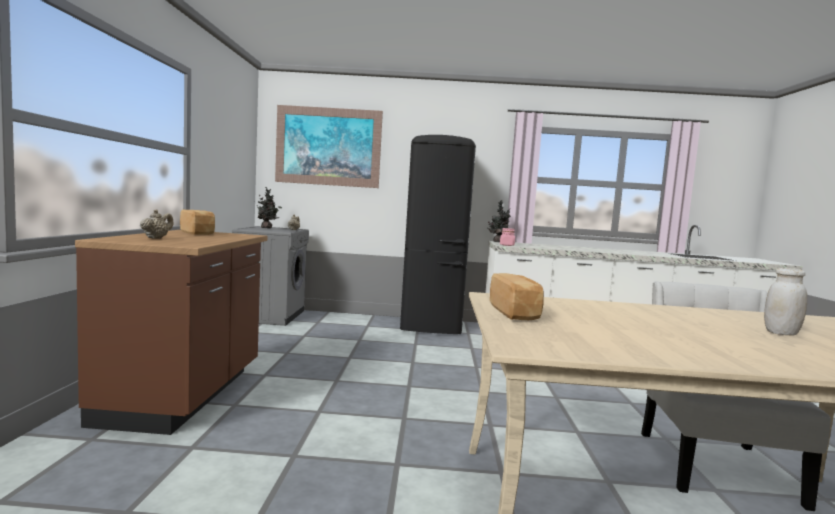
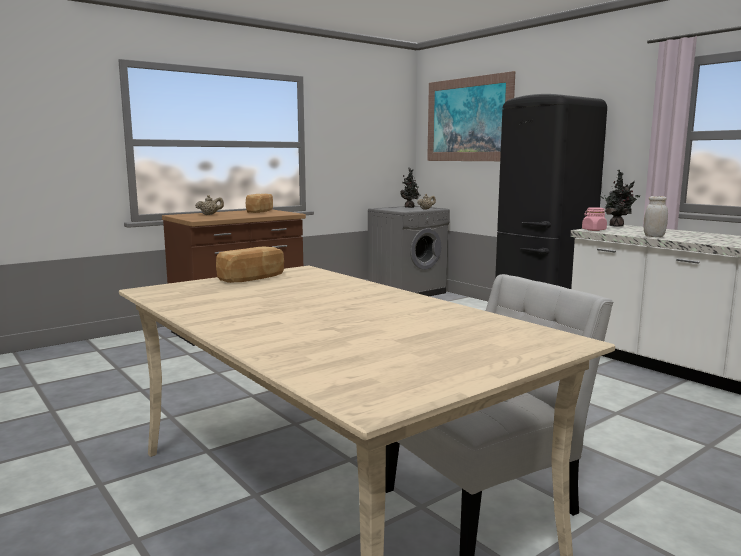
camera: 50 degrees right, 5 degrees up
white jar [764,268,807,336] -> white jar moved to [644,196,668,237]

